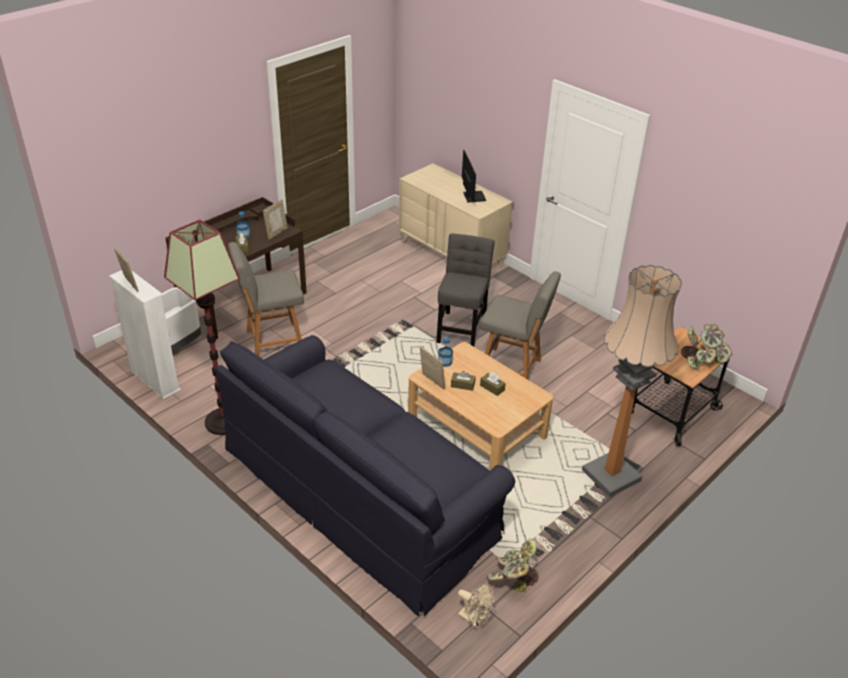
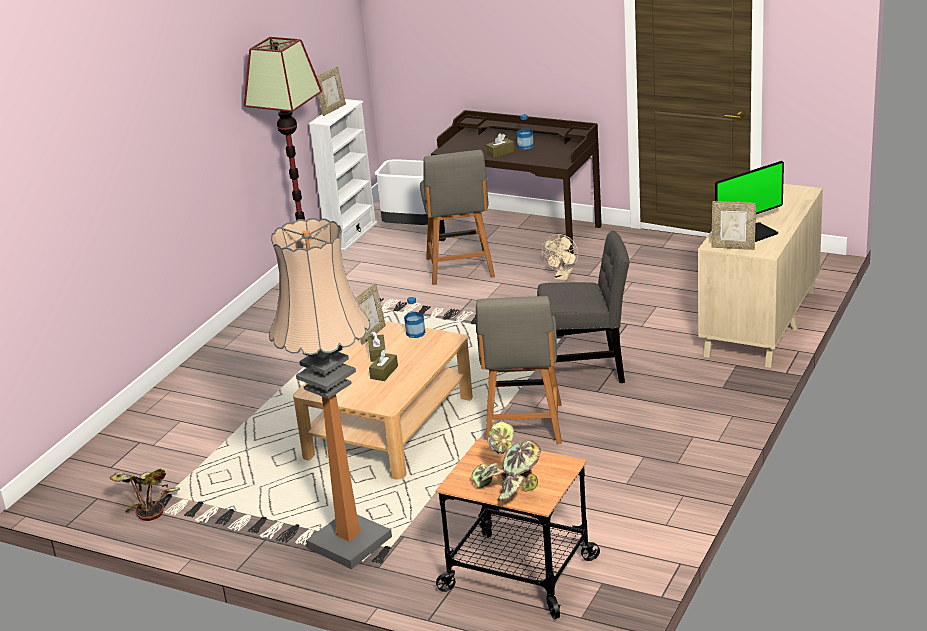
camera: 75 degrees right, 10 degrees down
black sofa [215,335,515,616] -> none
grey chair [228,242,304,356] -> grey chair turned 150 degrees counterclockwise [420,150,495,285]
picture frame [263,199,288,239] -> picture frame moved to [711,201,756,250]
beige fan [458,584,495,628] -> beige fan moved to [542,234,578,281]

